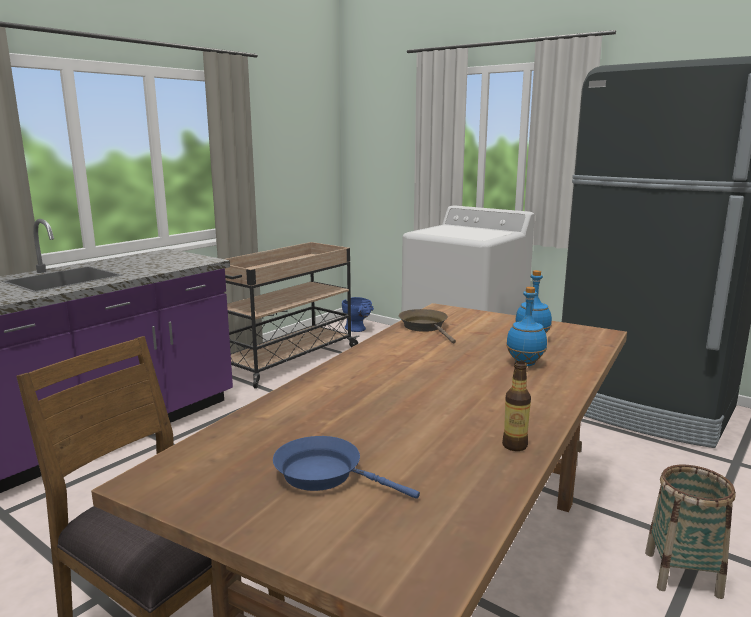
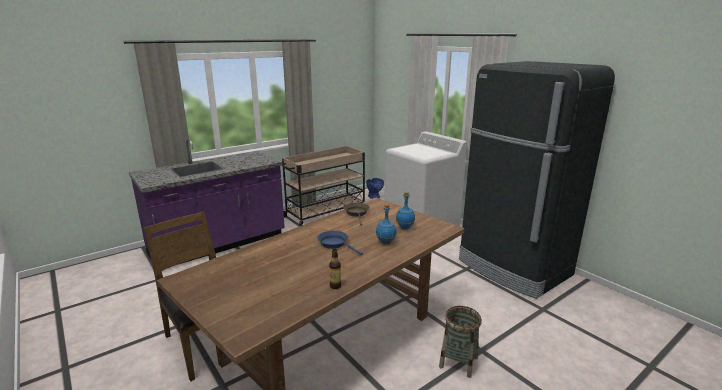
camera: 15 degrees right, 5 degrees up
blue frying pan [273,436,420,499] -> blue frying pan moved to [317,231,363,255]

